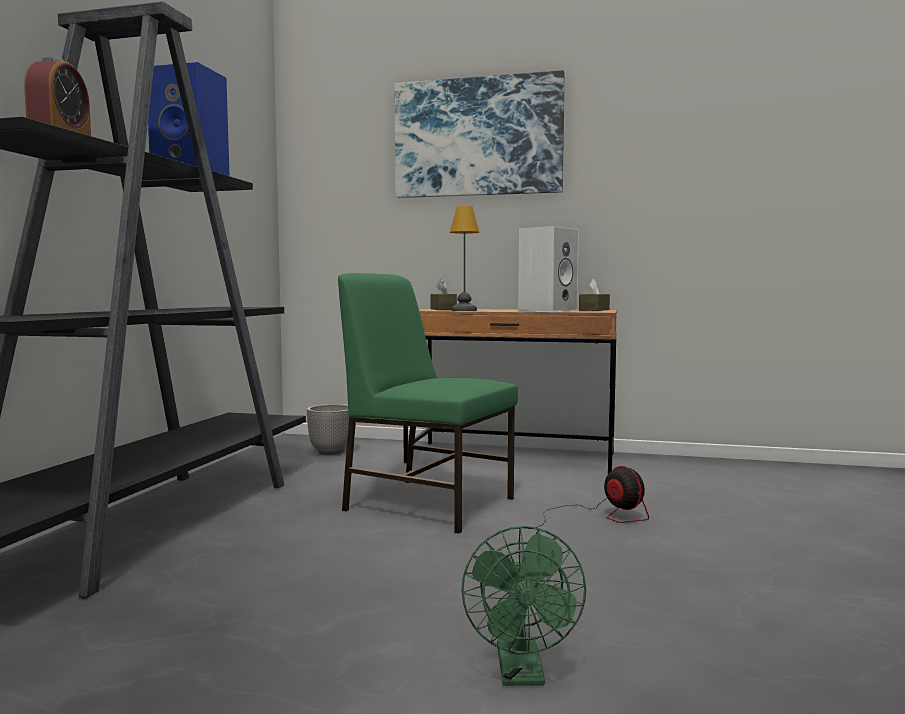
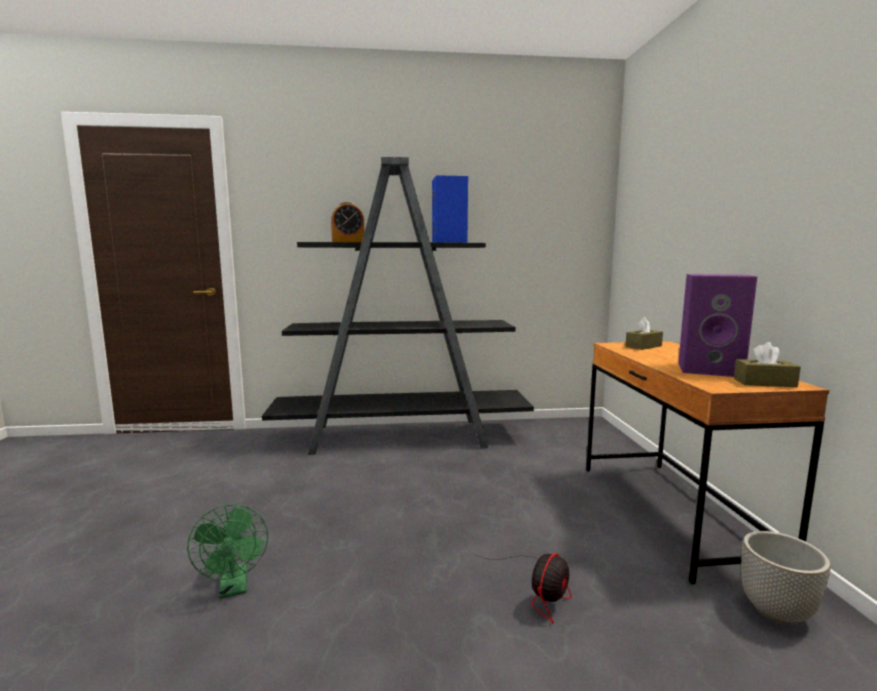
camera: 70 degrees right, 5 degrees up
planter [307,404,349,455] -> planter moved to [741,531,831,625]
green chair [338,273,518,534] -> none
picture [395,70,564,198] -> none
table lamp [450,206,479,311] -> none
green fan [461,526,586,686] -> green fan turned 90 degrees counterclockwise [187,504,268,599]
white speaker [518,226,579,311] -> purple speaker [678,274,757,377]

